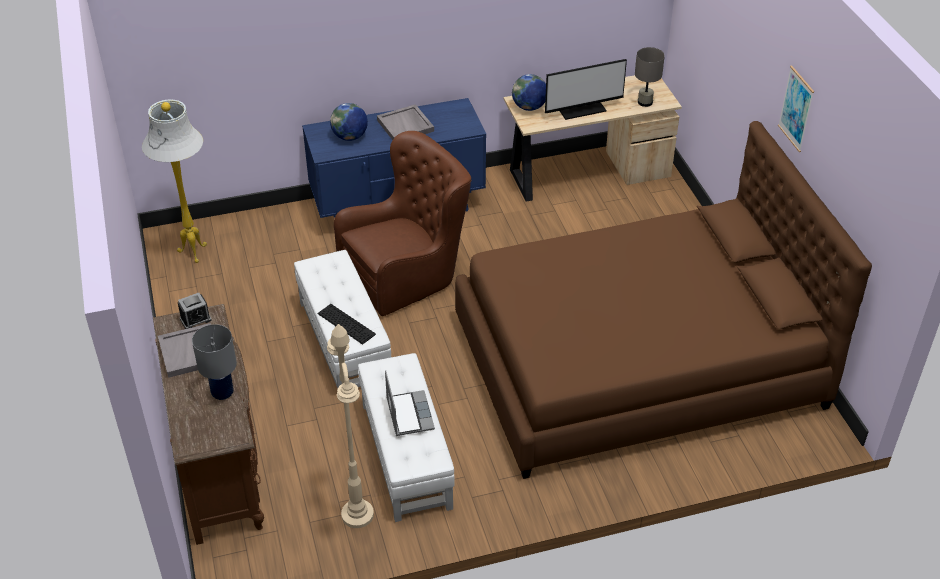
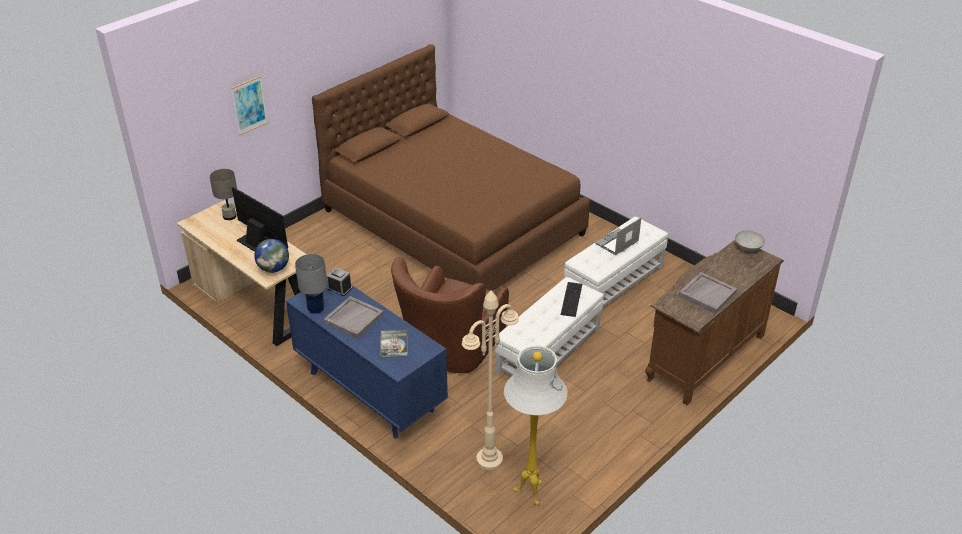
camera: 120 degrees left, 5 degrees down
alarm clock [178,293,212,329] -> alarm clock moved to [327,268,352,296]
grey table lamp [192,324,237,400] -> grey table lamp moved to [295,254,328,314]
beige floor lamp [327,324,374,528] -> beige floor lamp moved to [462,291,519,470]
globe [330,103,368,141] -> book [380,329,408,357]
brown armchair [334,131,471,316] -> brown armchair turned 90 degrees counterclockwise [391,257,509,373]
picture [778,65,814,152] -> picture moved to [231,76,268,135]
none -> grey bowl [735,231,765,251]

